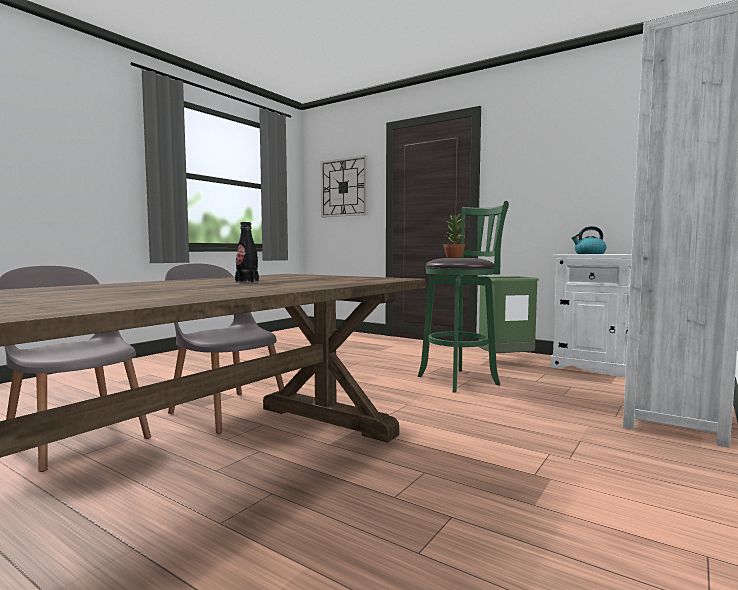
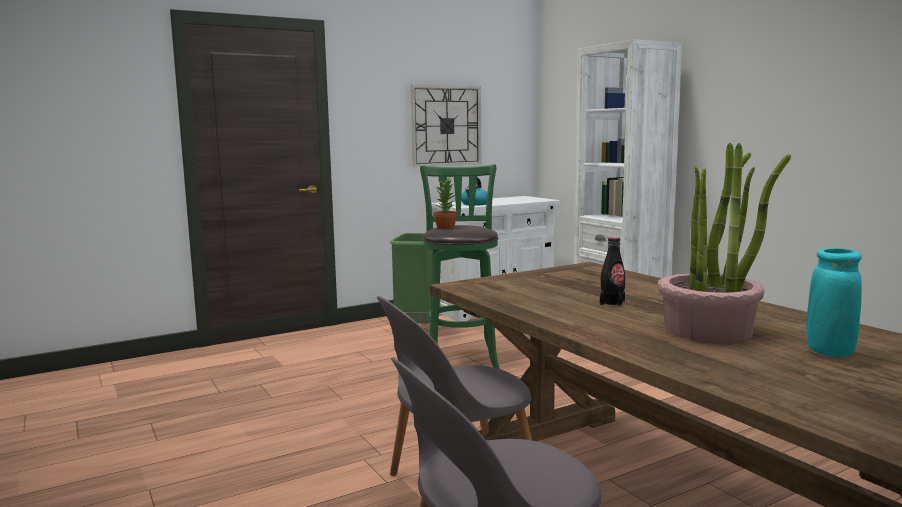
camera: 65 degrees left, 5 degrees up
wall clock [321,155,367,217] -> wall clock moved to [411,85,481,167]
none -> potted plant [658,143,791,343]
none -> turquoise vase [806,248,862,357]

